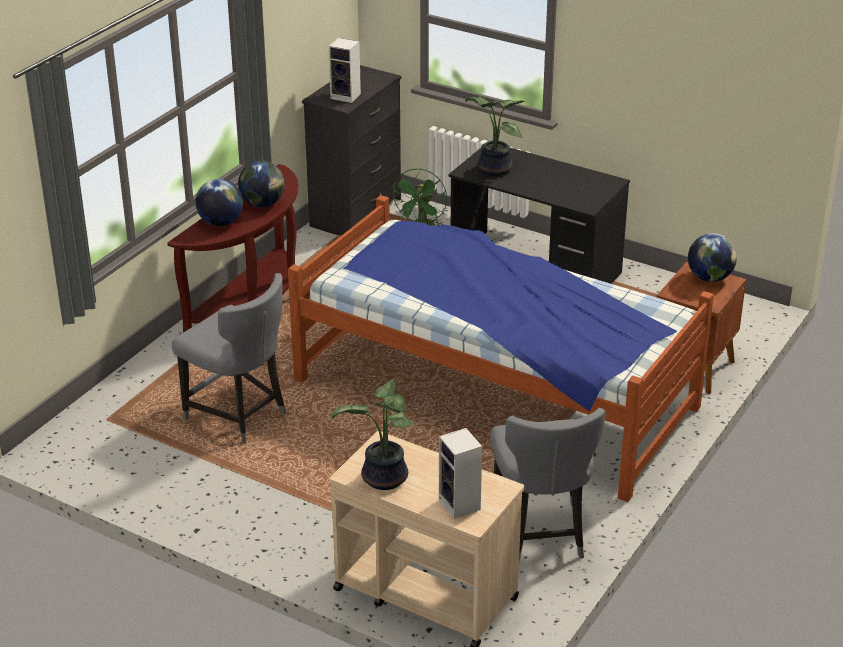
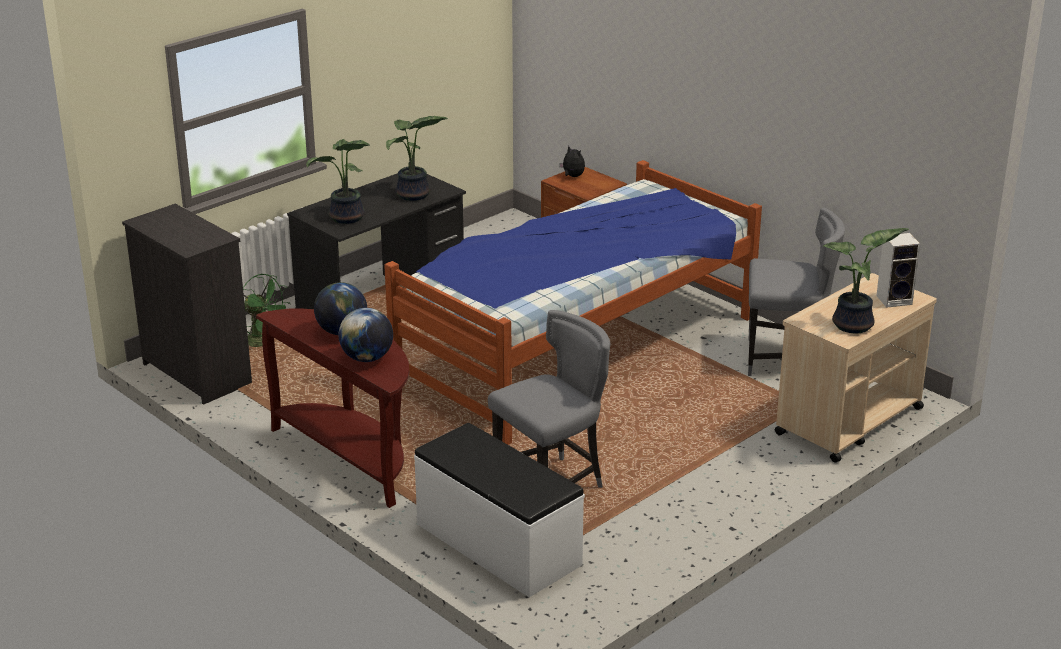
camera: 75 degrees left, 5 degrees down
speaker [329,38,361,103] -> none
globe [688,233,737,282] -> plush toy [559,146,585,177]
none -> potted plant [386,116,448,201]
none -> white bench [414,423,585,597]

